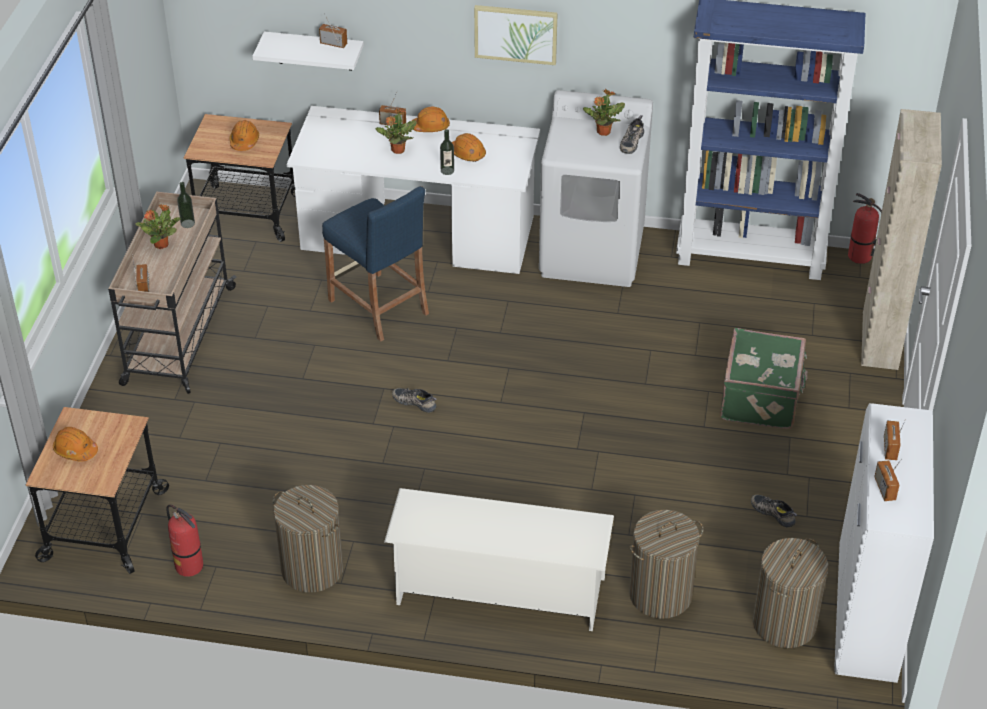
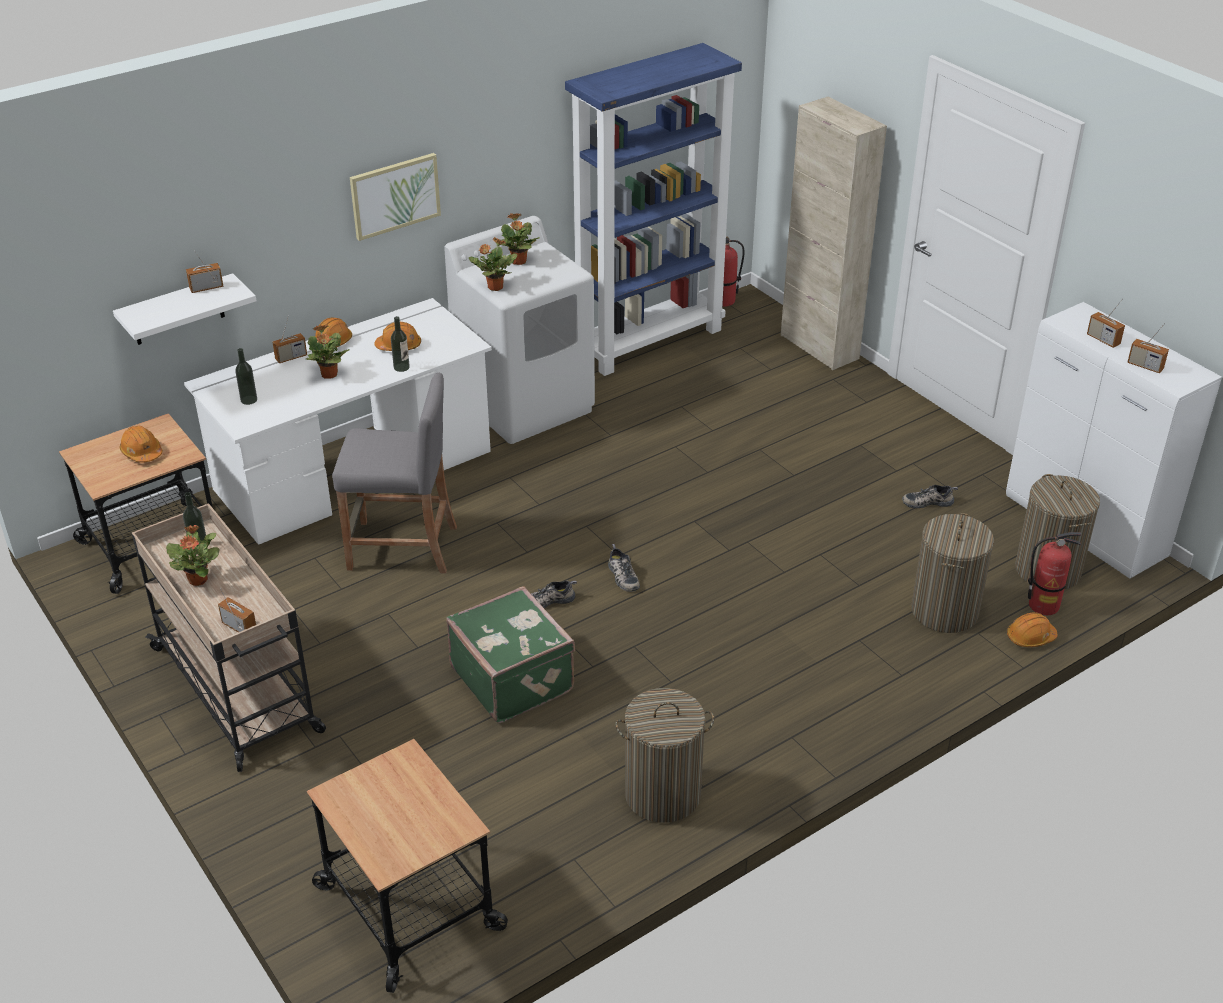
camera: 45 degrees left, 5 degrees down
orange hard hat [53,427,98,462] -> orange hard hat moved to [1007,612,1058,647]
fire extinguisher [166,505,203,577] -> fire extinguisher moved to [1028,532,1081,615]
blue stool [322,186,429,342] -> grey stool [332,373,457,574]
white shoe rack [384,488,614,631] -> none
shoe [620,115,644,154] -> shoe moved to [608,544,640,592]
green suitcase [720,328,808,429] -> green suitcase moved to [446,586,575,723]
none -> bottle [235,348,257,405]
none -> potted plant [469,238,517,291]

